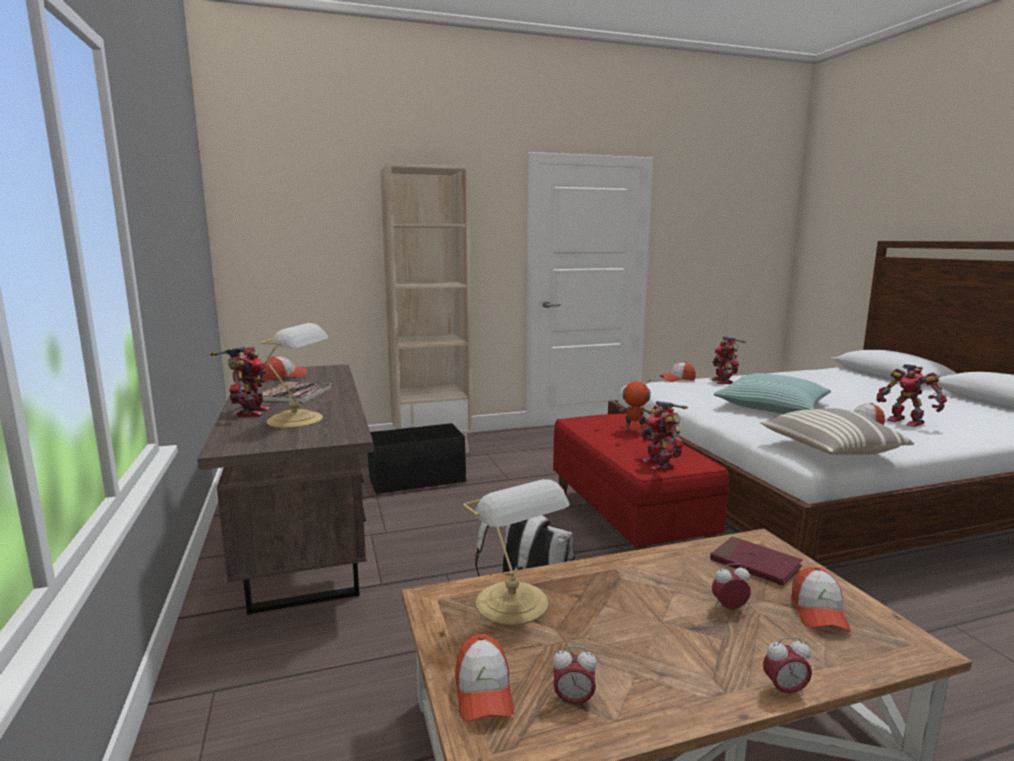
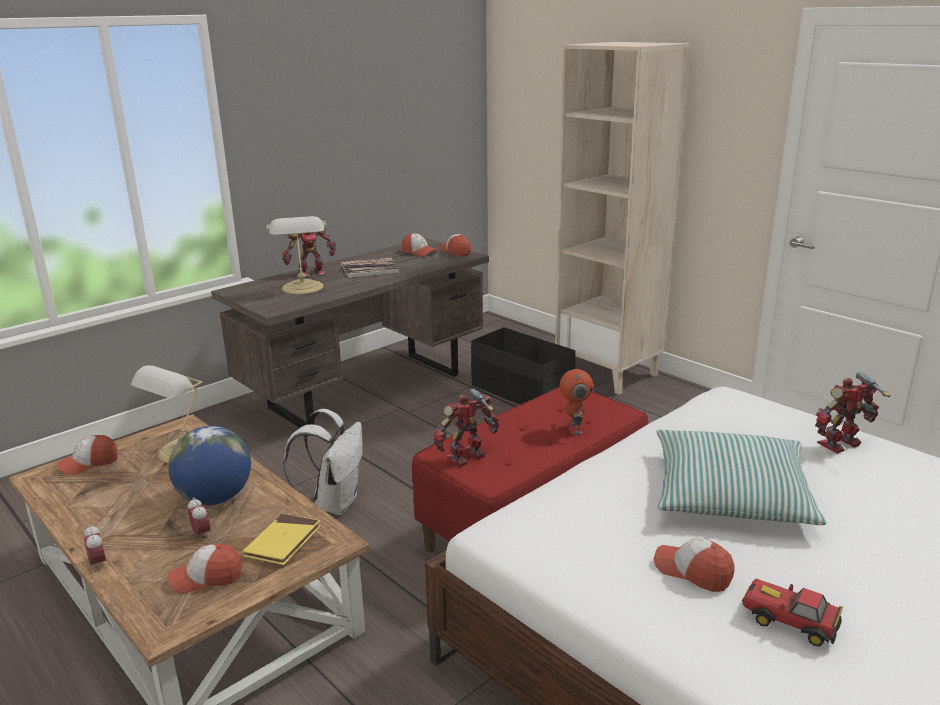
camera: 65 degrees right, 10 degrees up
alarm clock [553,646,597,707] -> none
cap [660,362,696,382] -> cap moved to [440,234,471,257]
red book [710,537,803,586] -> yellow book [242,514,321,565]
pillow [760,408,914,455] -> none
toy robot [877,364,947,427] -> toy car [741,578,843,646]
none -> globe [168,426,251,505]

